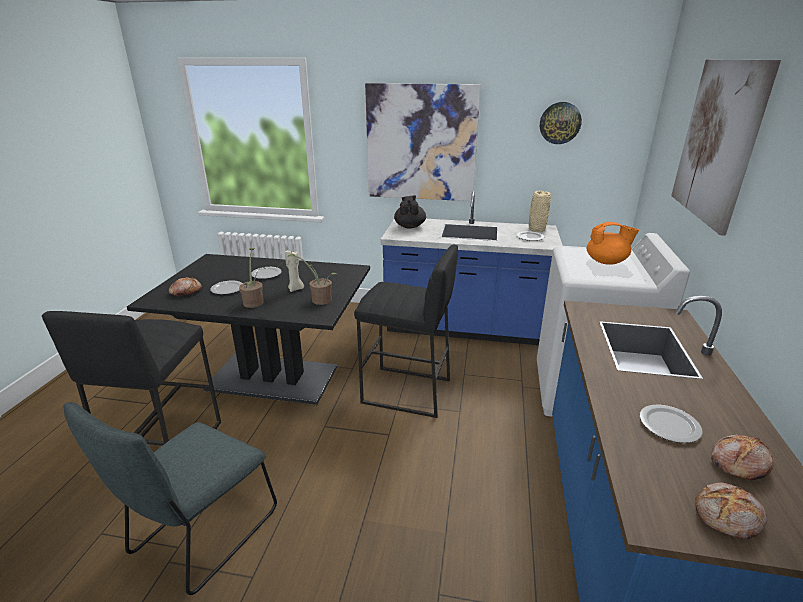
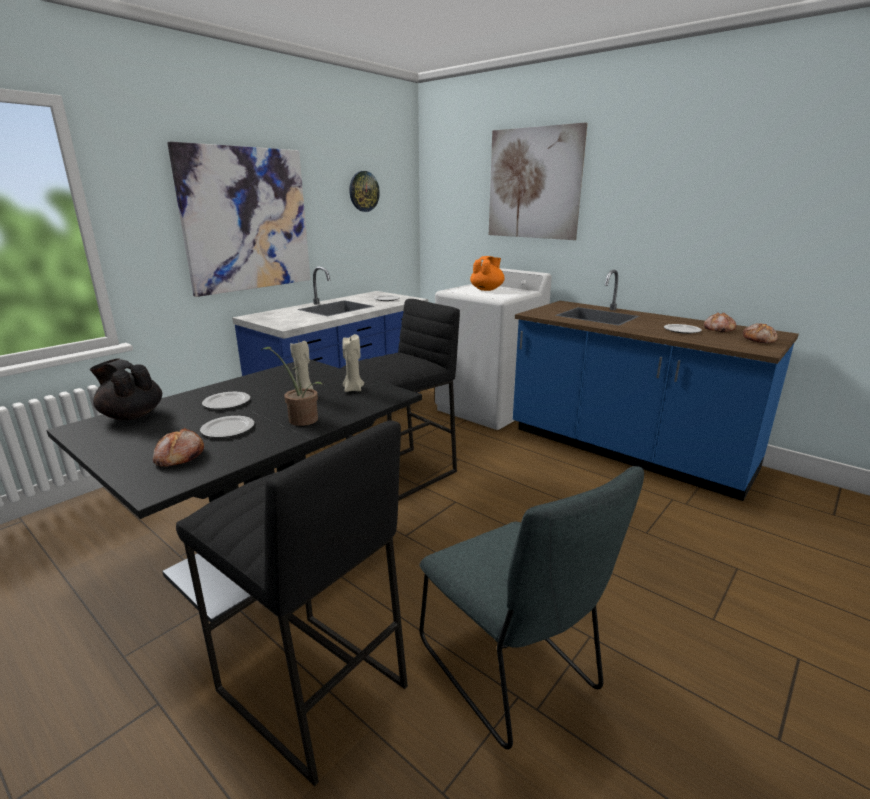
camera: 60 degrees left, 5 degrees down
potted plant [289,254,337,305] -> beige candle [342,334,364,392]
black teapot [394,196,426,228] -> black teapot moved to [90,359,162,420]
beige vase [529,191,551,232] -> none

